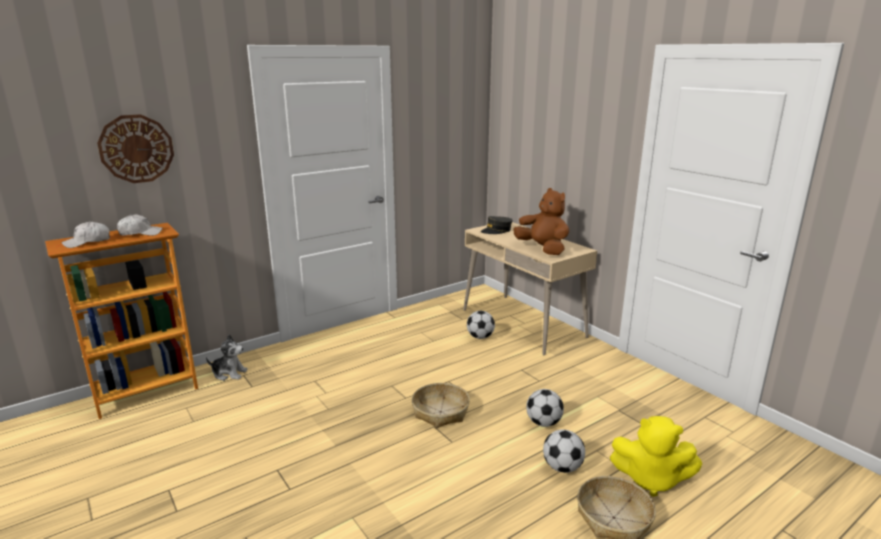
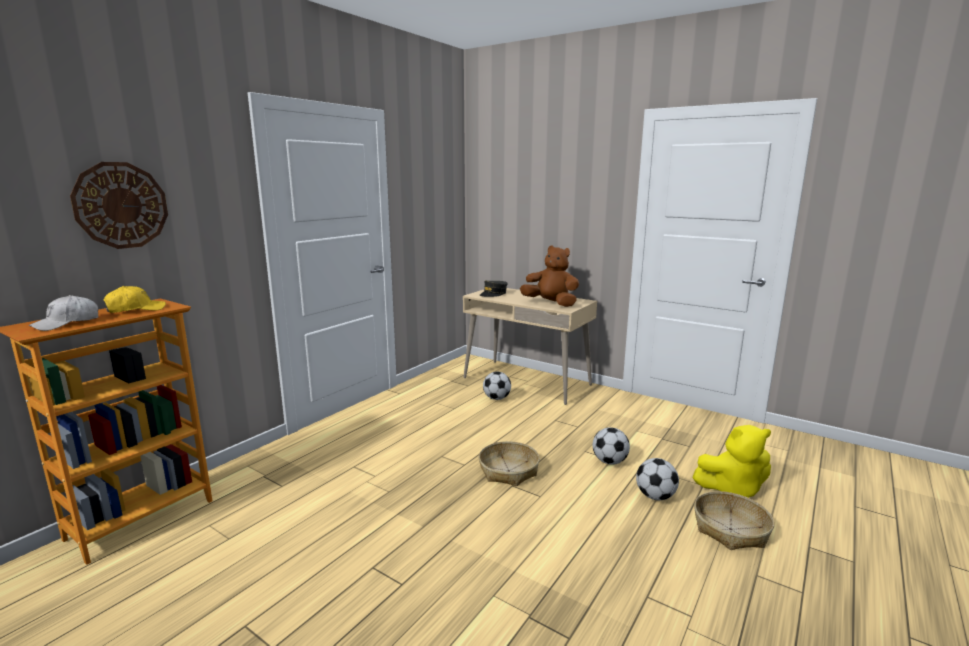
camera: 20 degrees left, 5 degrees down
white cap [117,214,163,236] -> yellow cap [103,286,166,313]
plush toy [206,335,248,381] -> none

